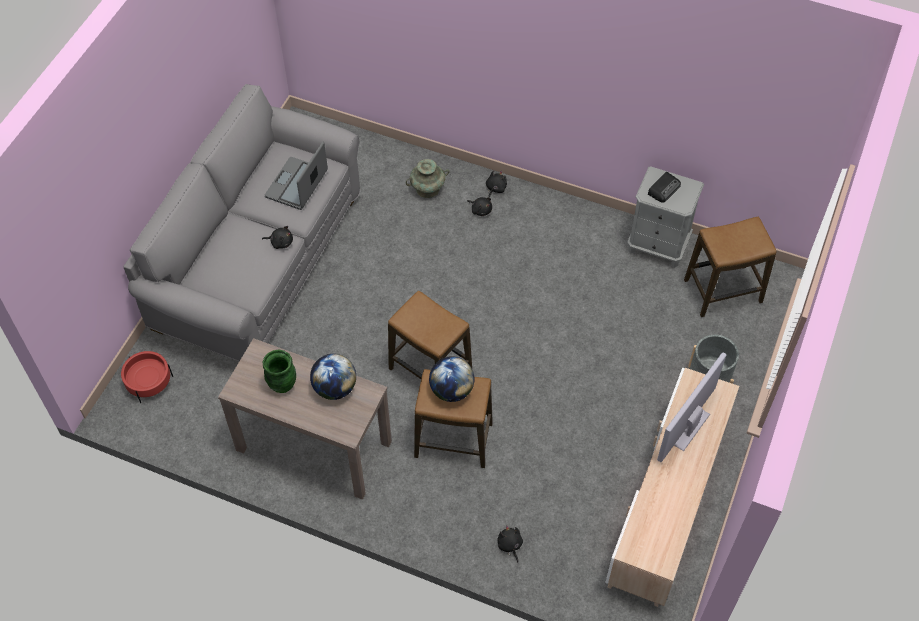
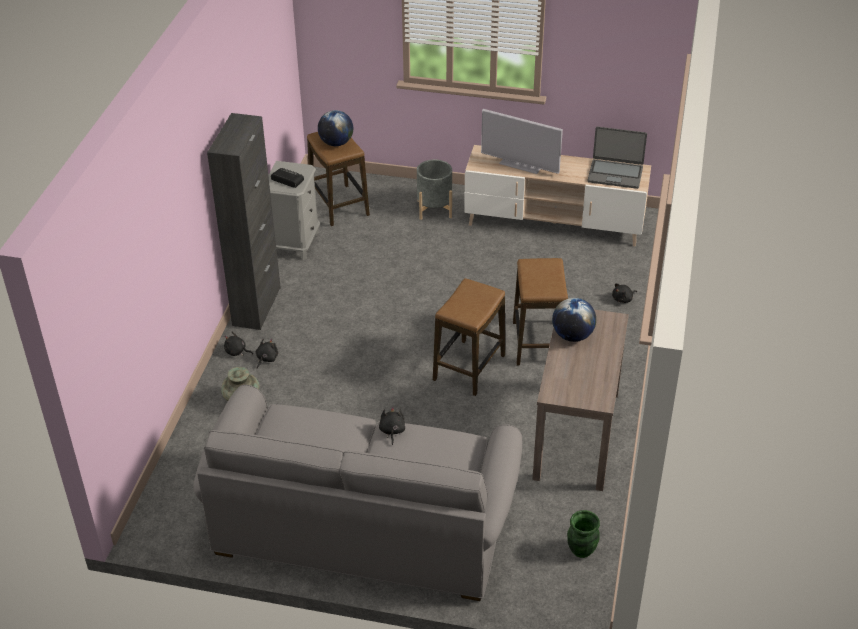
camera: 100 degrees left, 15 degrees down
red planter [121,351,173,403] -> none
green vase [263,350,296,393] -> green vase moved to [567,510,600,558]
laptop [265,142,328,210] -> laptop moved to [588,127,647,189]
globe [429,356,474,402] -> globe moved to [318,110,353,146]
none -> black cabinet [207,113,281,330]

